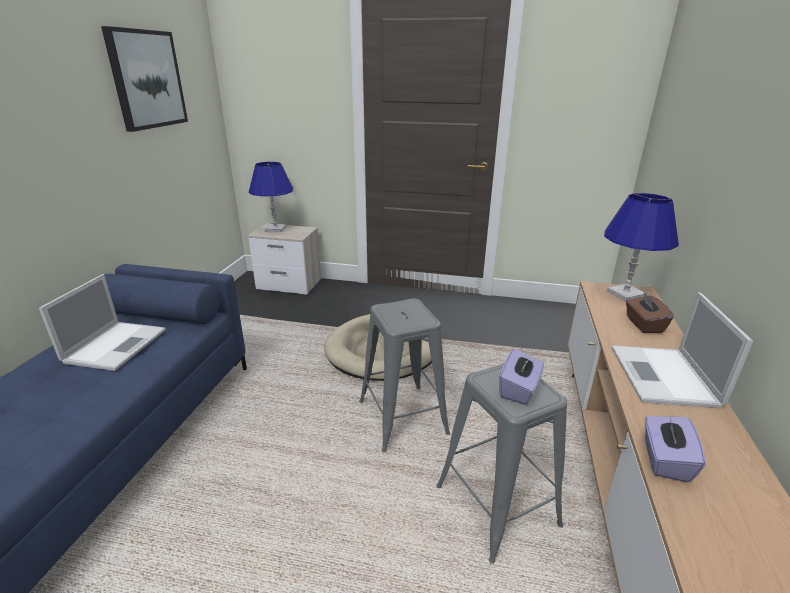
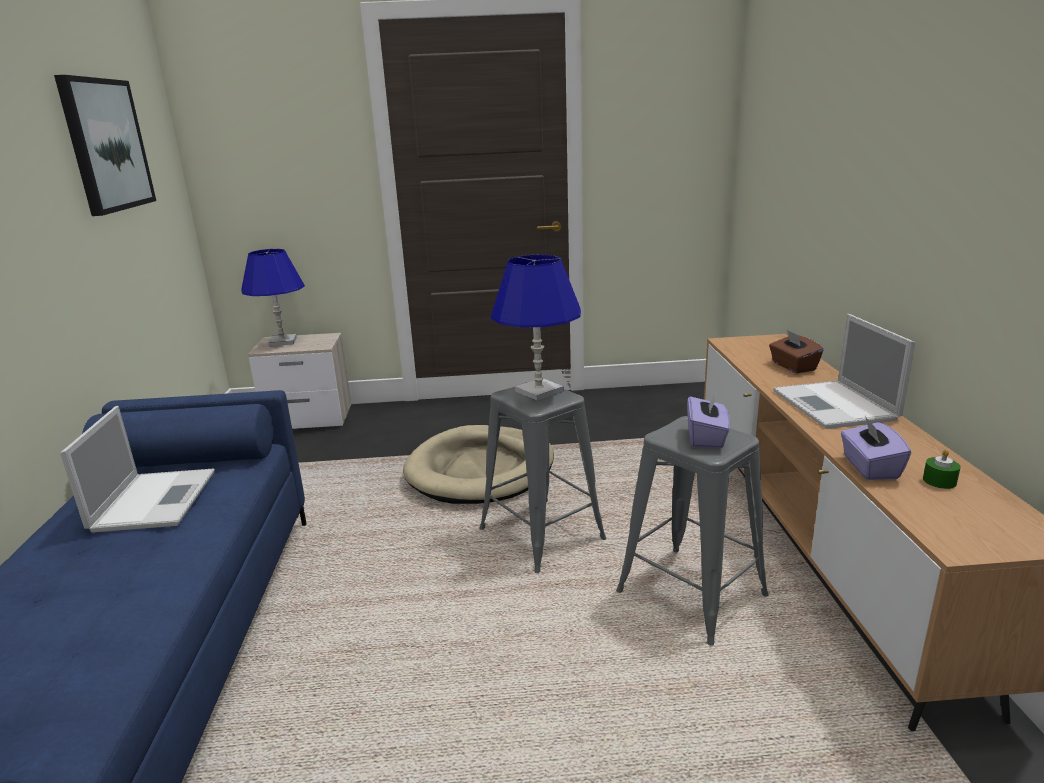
camera: 15 degrees left, 5 degrees down
blue table lamp [604,193,679,301] -> blue table lamp moved to [491,254,581,401]
none -> green candle [923,449,961,489]

